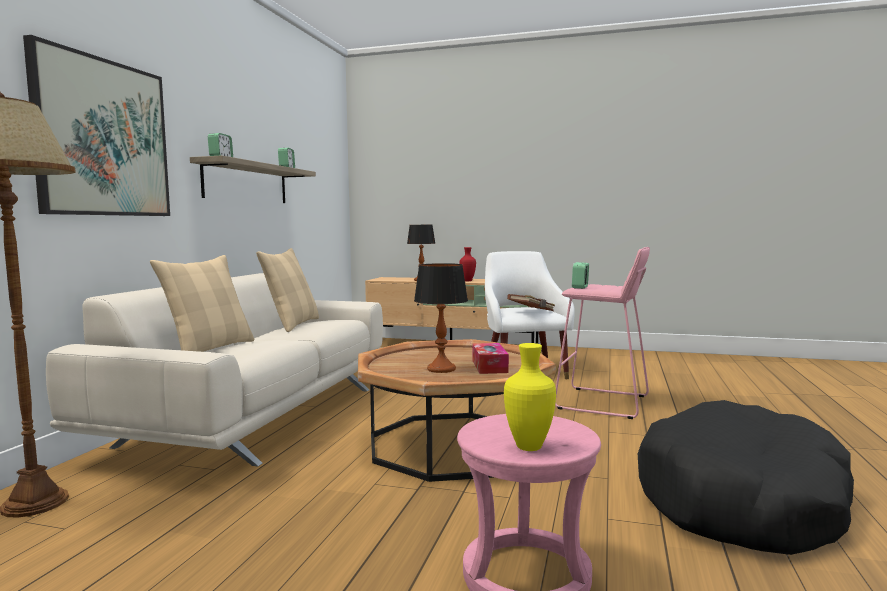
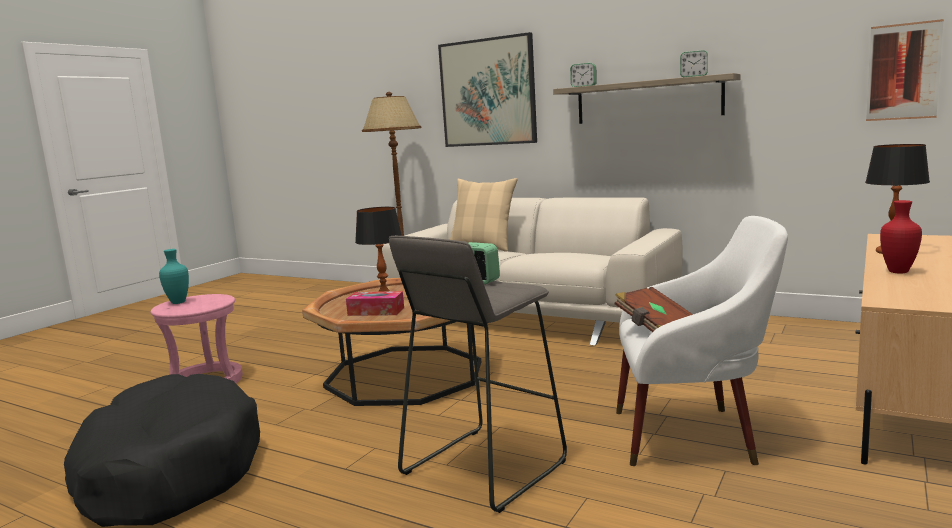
camera: 105 degrees right, 5 degrees up
beige pillow [256,248,319,332] -> none
yellow vase [504,343,556,451] -> turquoise vase [159,249,189,304]
pink stool [555,247,650,419] -> grey stool [389,235,567,513]
none -> picture [866,19,944,121]

